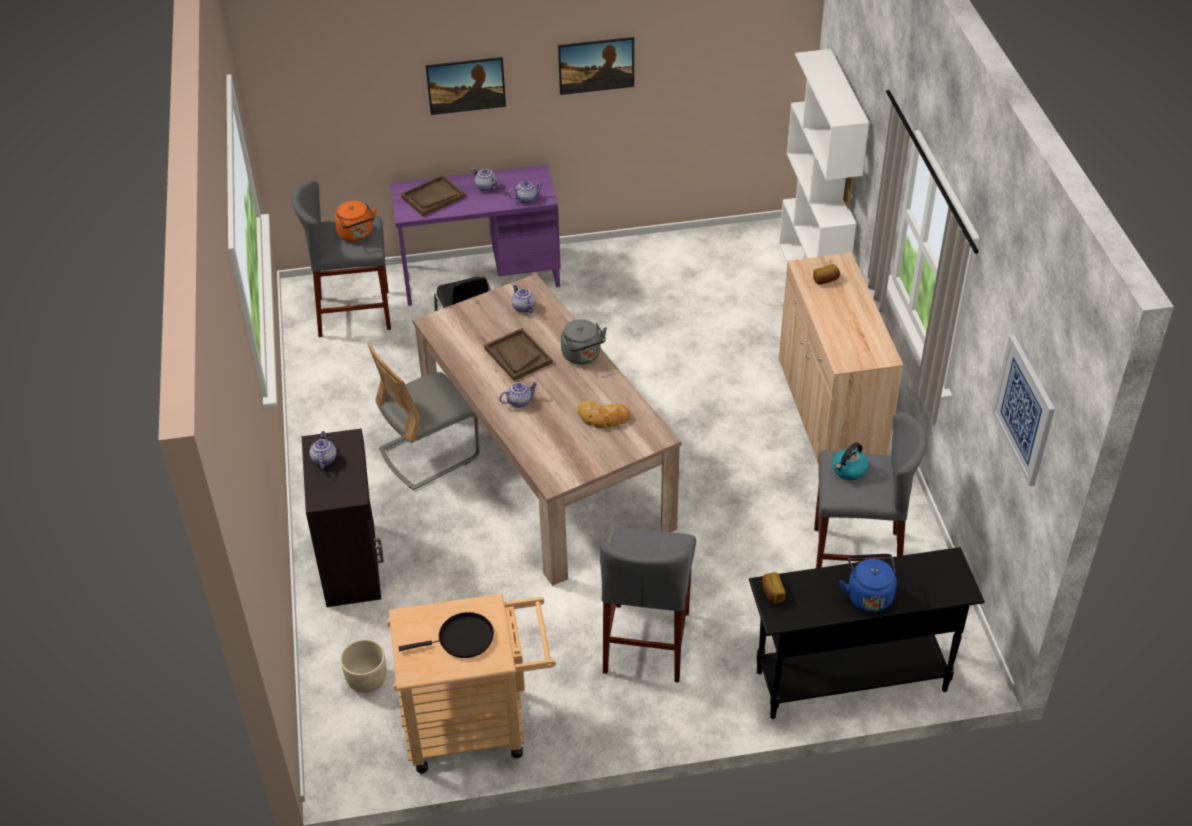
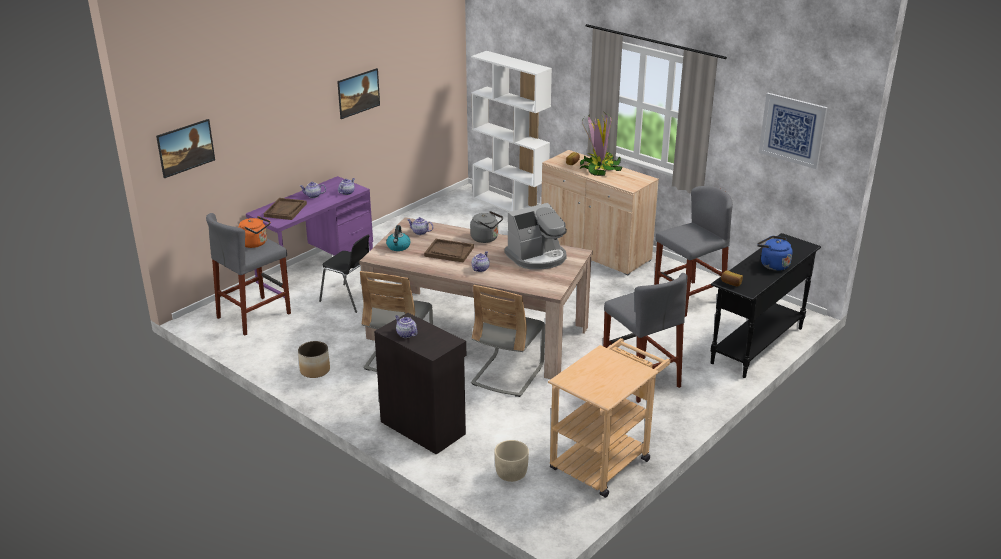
camera: 40 degrees left, 15 degrees down
black frying pan [398,612,494,658] -> none
picture [426,57,506,115] -> picture moved to [156,119,215,178]
bread [577,401,630,428] -> coffee machine [504,203,567,270]
kettle [832,442,869,480] -> kettle moved to [386,225,410,251]
none -> planter [298,341,330,378]
none -> grey chair [471,285,545,397]
none -> potted plant [580,114,623,176]

